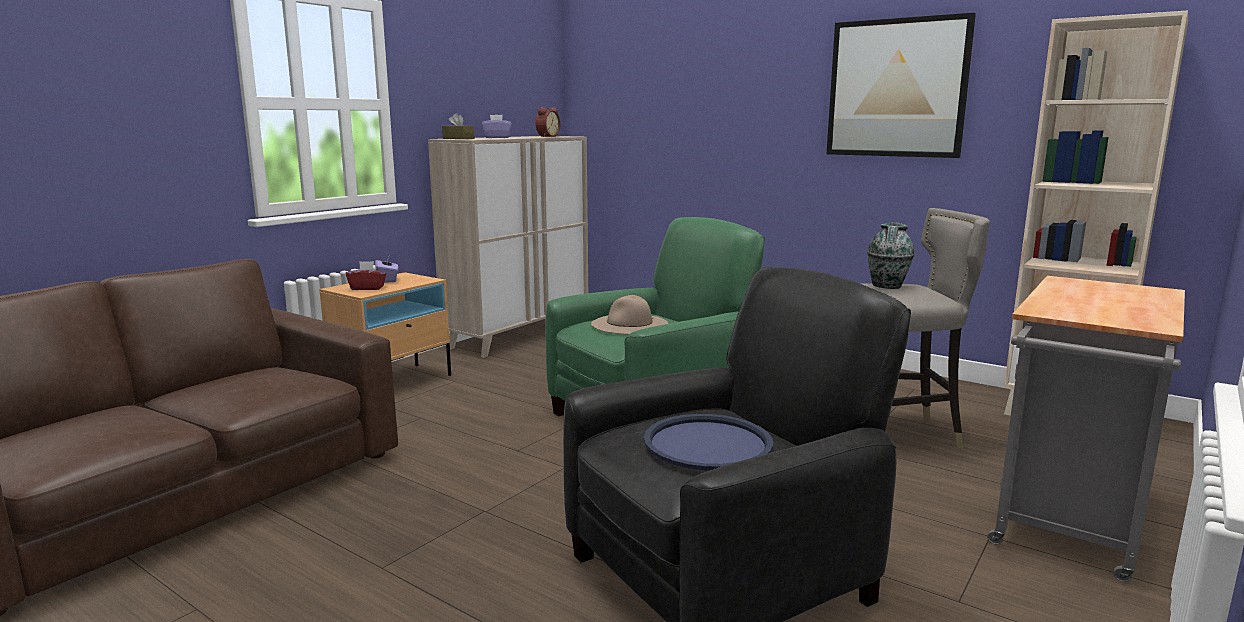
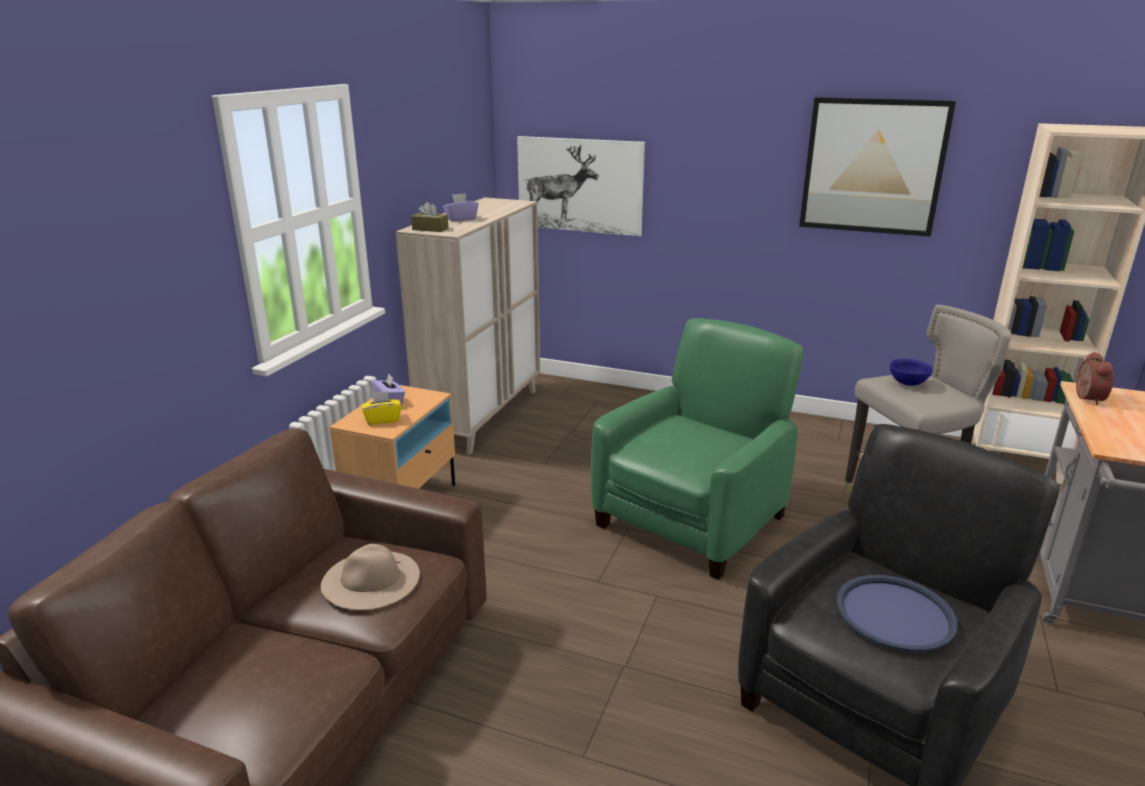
camera: 15 degrees left, 10 degrees up
red tissue box [346,261,386,290] -> yellow tissue box [362,391,401,425]
alarm clock [535,107,561,137] -> alarm clock moved to [1076,352,1114,405]
beige hat [591,295,668,334] -> beige hat moved to [321,544,420,610]
vase [867,222,914,289] -> blue bowl [890,359,933,386]
none -> picture [517,136,645,236]

